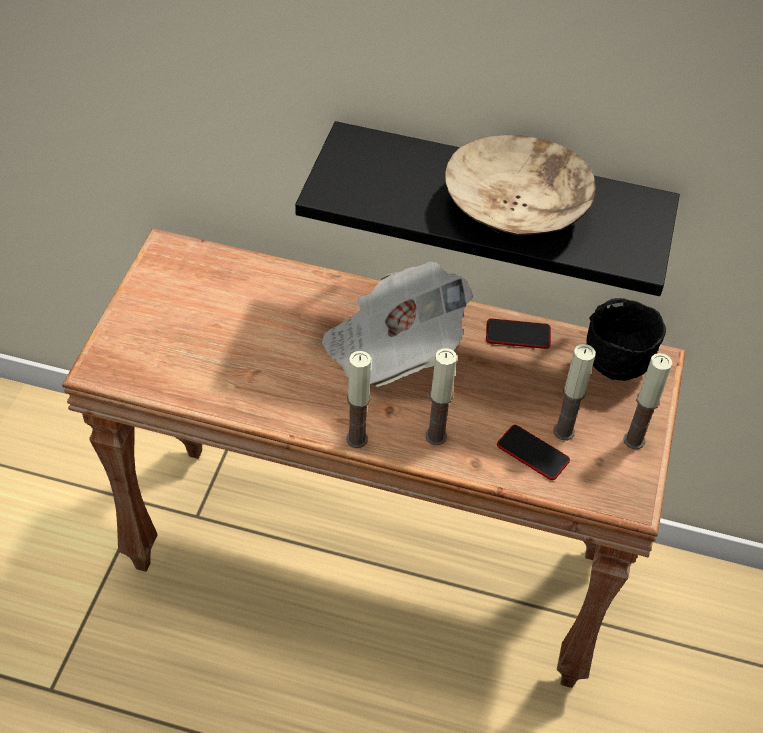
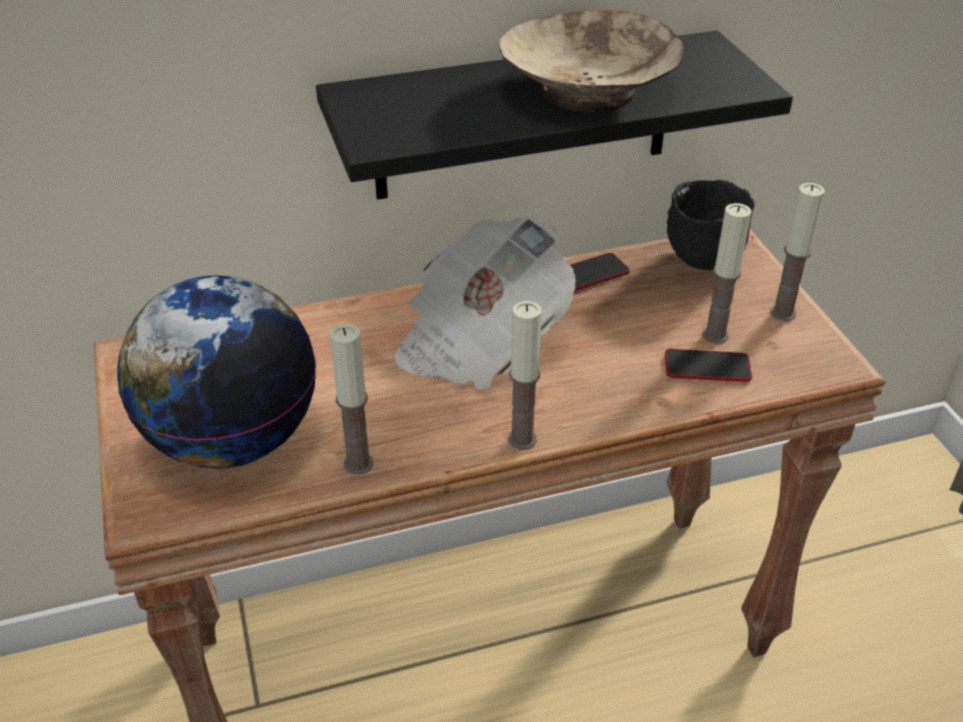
camera: 30 degrees left, 10 degrees down
candle [425,348,457,445] -> candle moved to [330,324,373,475]
none -> globe [117,275,316,469]

